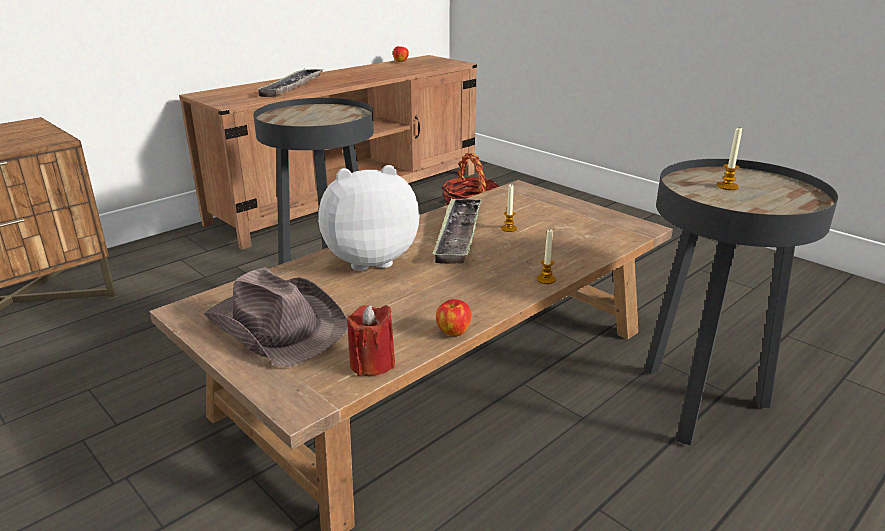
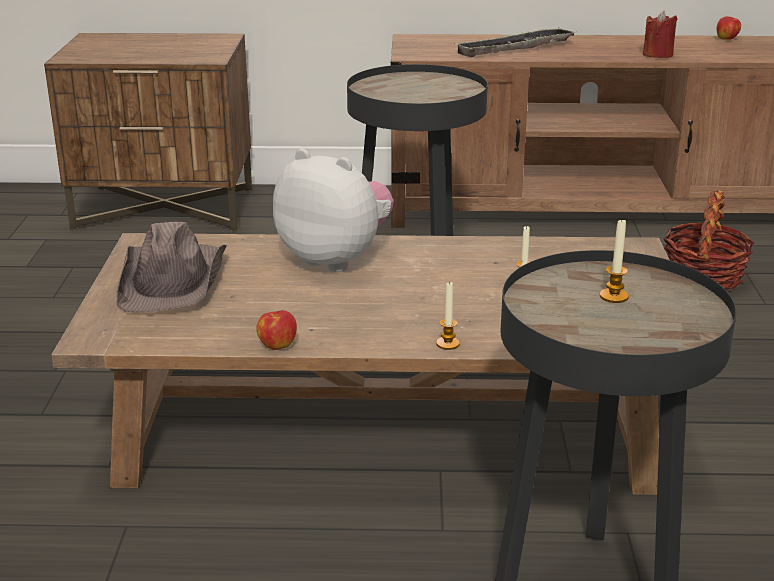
camera: 45 degrees right, 0 degrees up
red candle [347,305,395,376] -> red candle moved to [643,11,678,58]
tray [432,198,482,264] -> none

